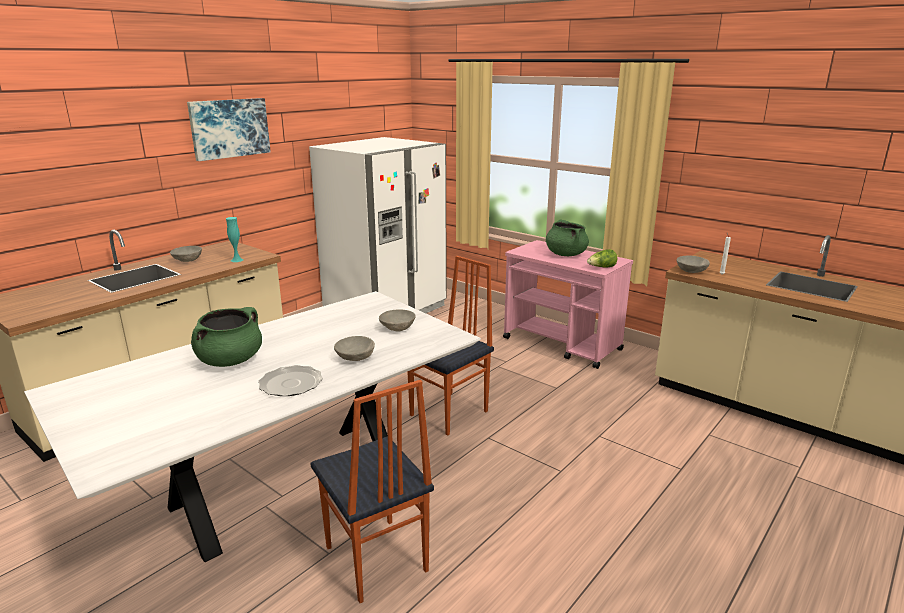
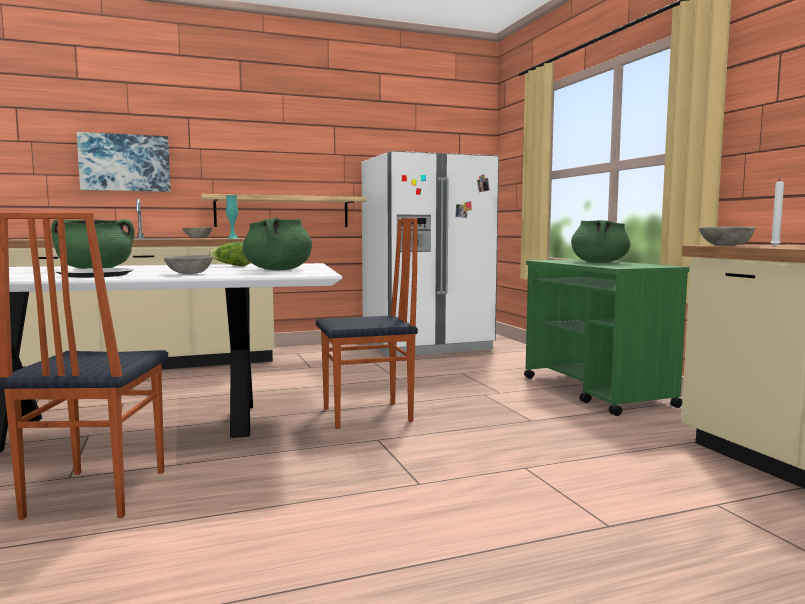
camera: 30 degrees right, 15 degrees down
picture [187,98,271,161] -> picture moved to [77,132,171,192]
grey bowl [379,309,416,331] -> green cooking pot [243,218,312,270]
pink cart [503,240,633,369] -> green cart [524,259,689,416]
lettuce [587,249,618,268] -> lettuce moved to [209,241,250,266]
none -> shelf [201,194,366,227]

